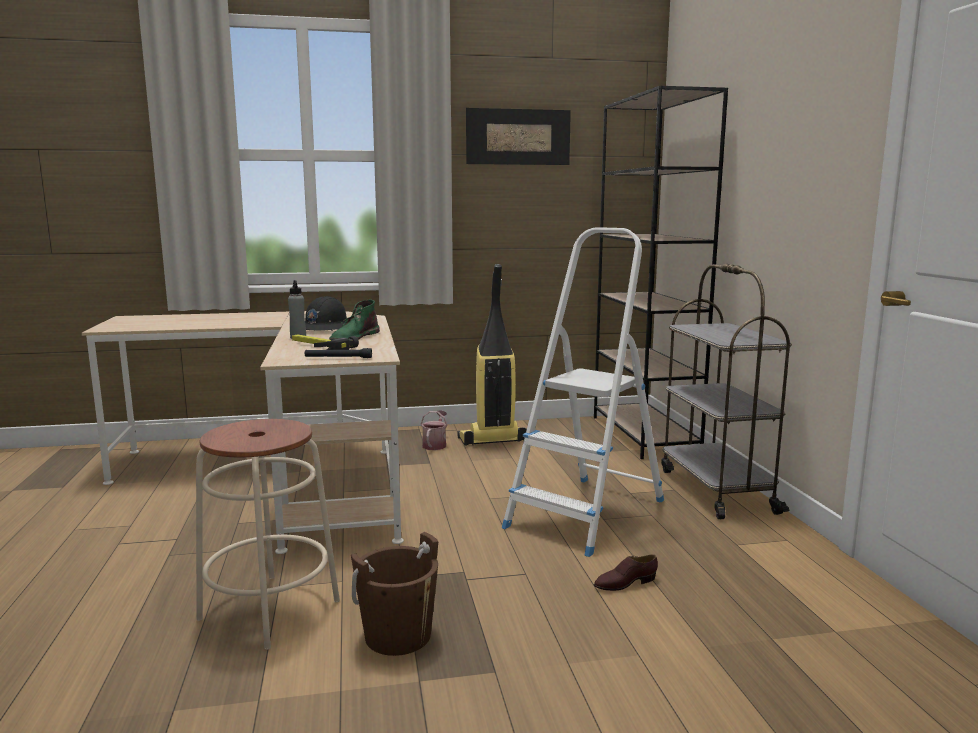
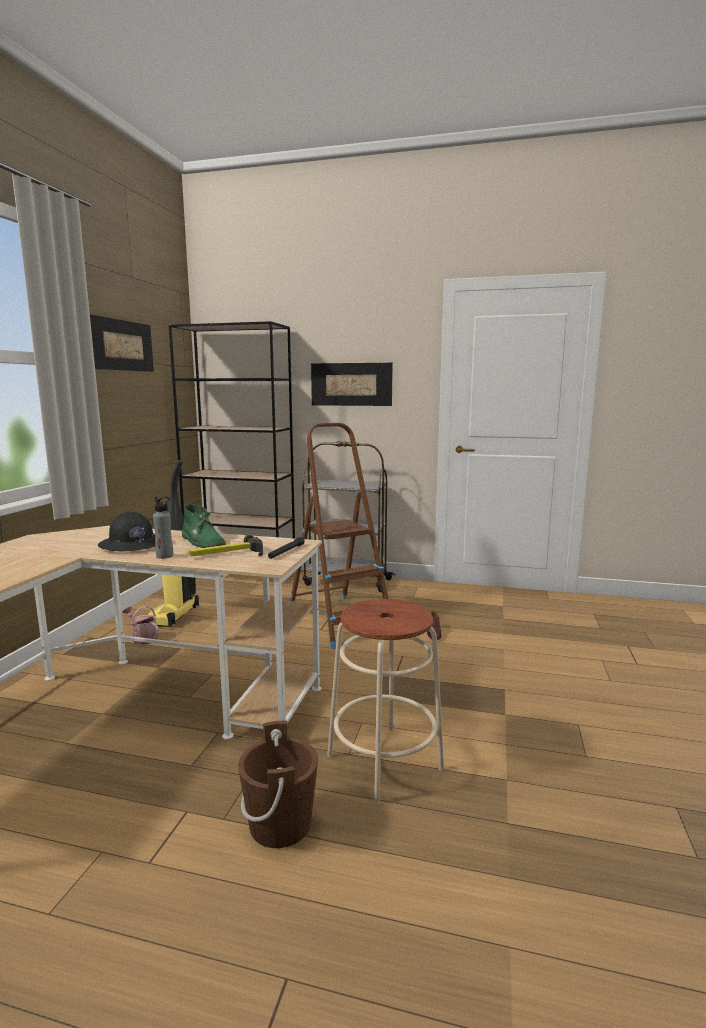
camera: 65 degrees left, 0 degrees up
brown bucket [351,532,439,656] -> brown bucket moved to [238,721,318,848]
white step ladder [502,227,664,557] -> brown step ladder [290,423,389,649]
none -> picture [311,363,393,406]

